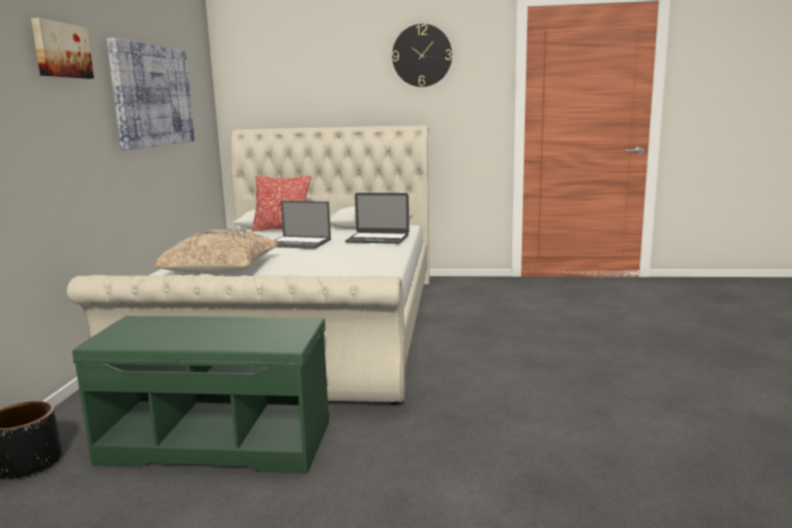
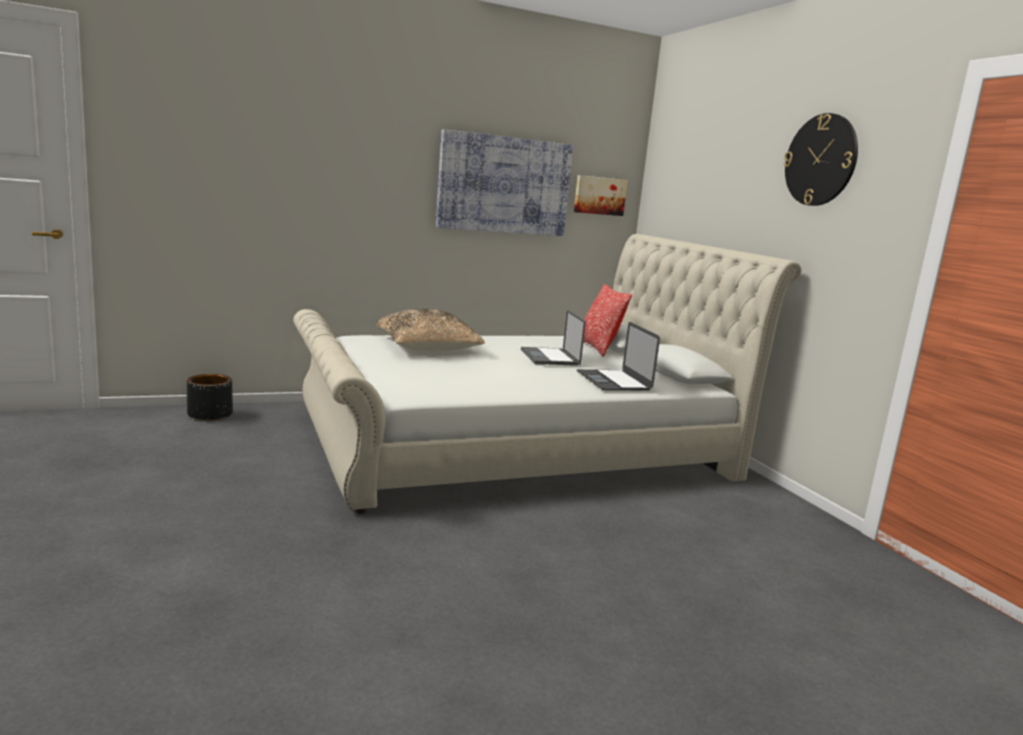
camera: 60 degrees right, 0 degrees up
picture [31,18,94,79] -> picture moved to [574,175,628,216]
green bench [72,316,329,474] -> none

